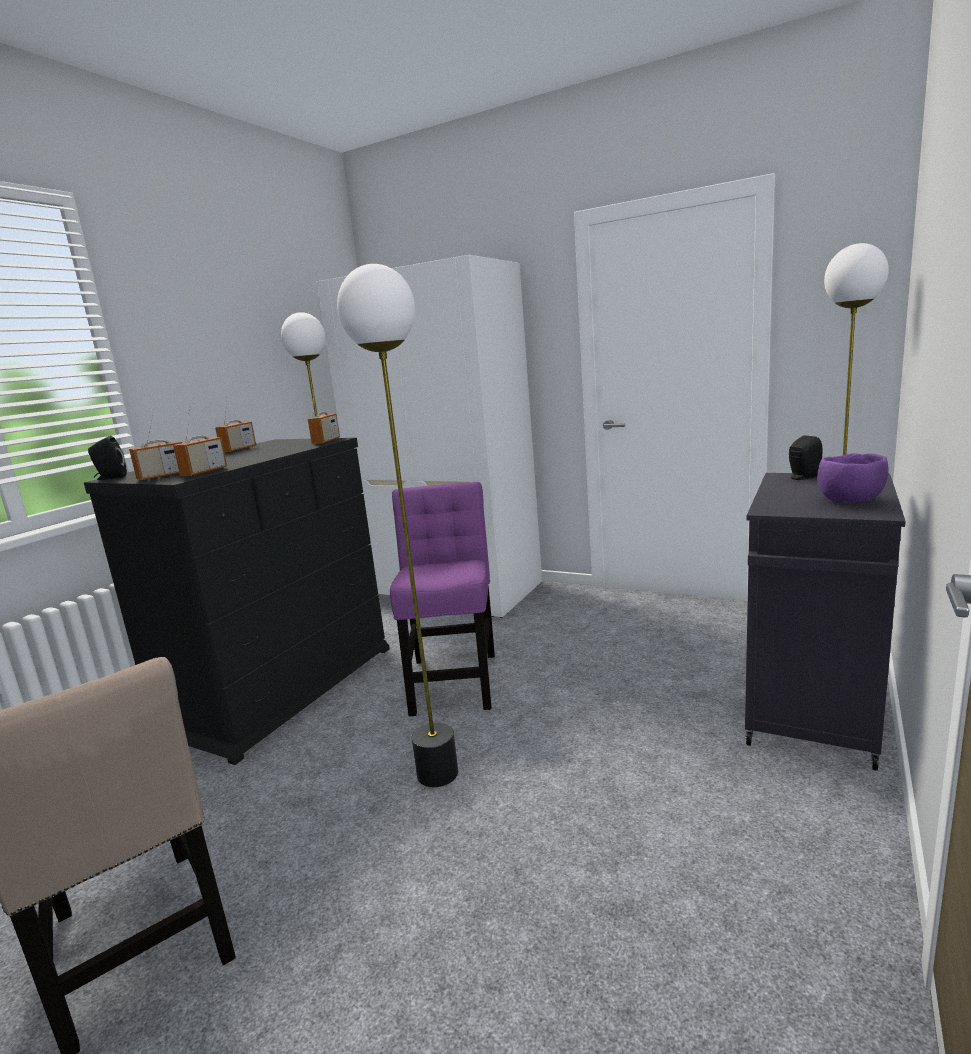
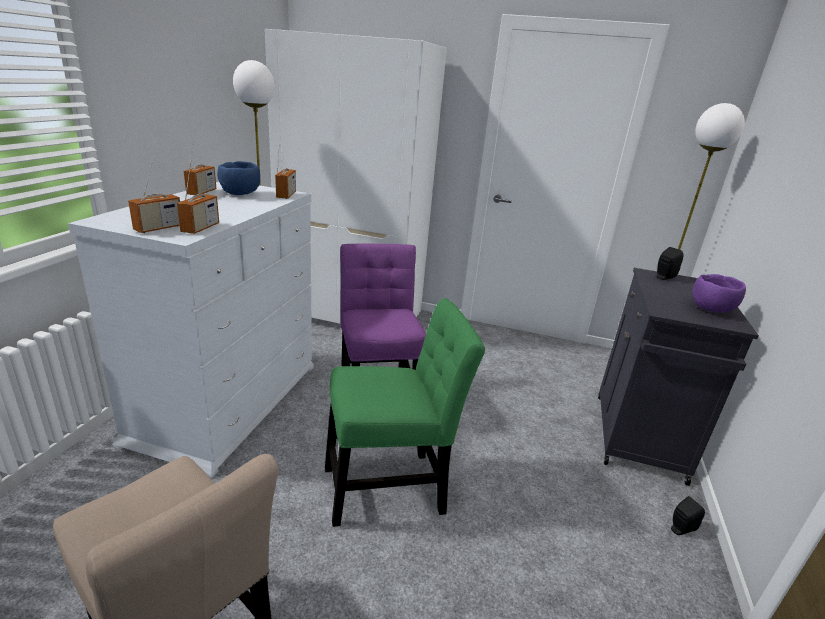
camera: 15 degrees left, 10 degrees up
black dresser [84,438,390,765] -> white dresser [68,182,314,478]
black speaker [88,436,127,480] -> black speaker moved to [671,496,705,535]
floor lamp [337,264,458,787] -> green chair [325,298,485,527]
none -> blue bowl [217,161,260,195]

